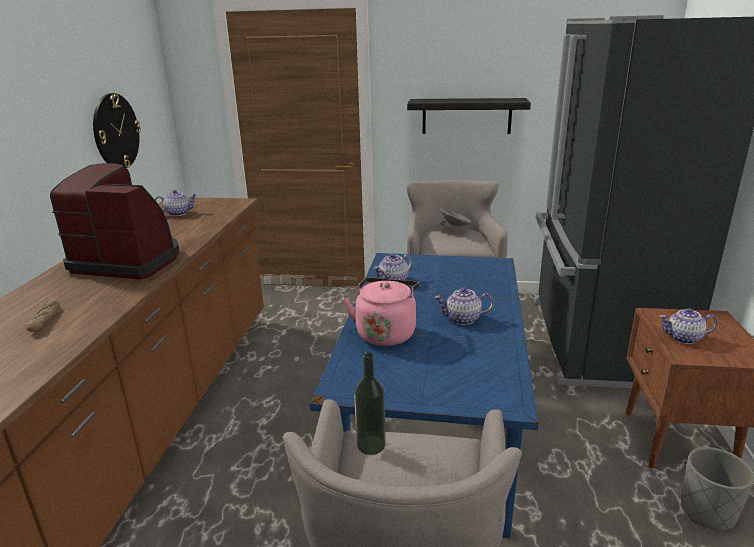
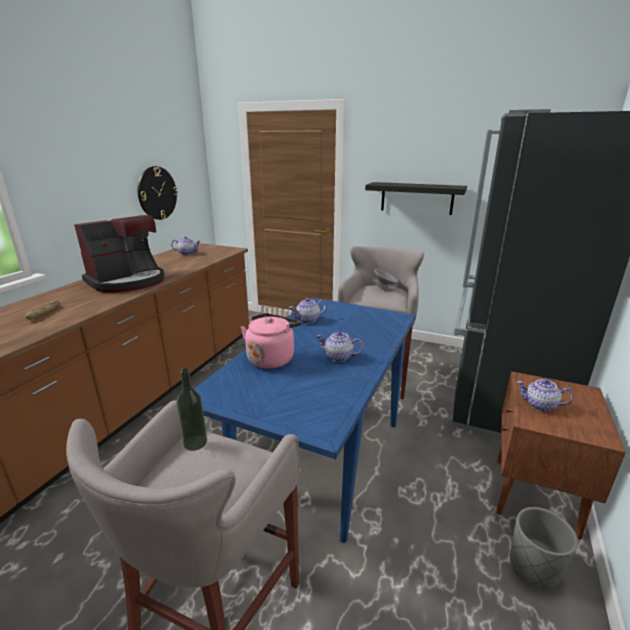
camera: 15 degrees right, 0 degrees up
coffee machine [50,163,179,279] -> coffee machine turned 105 degrees clockwise [74,215,164,293]

